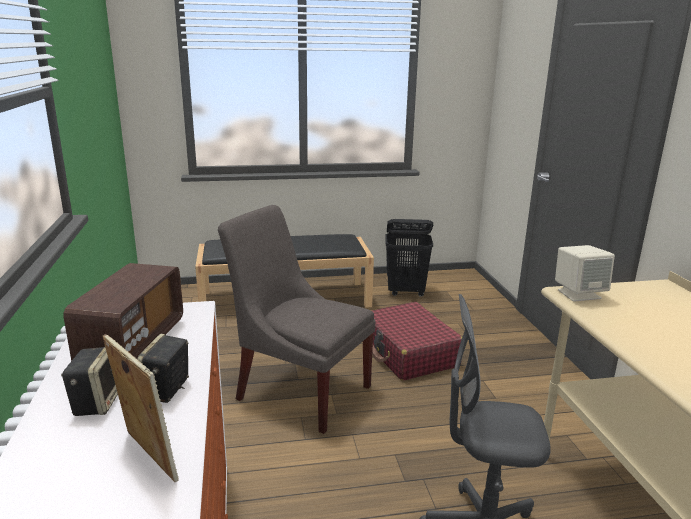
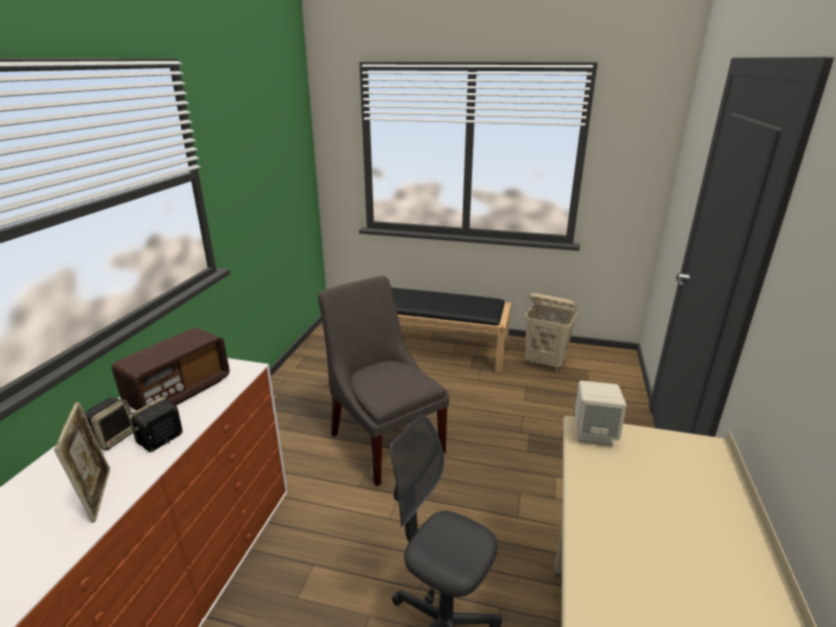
camera: 25 degrees right, 5 degrees up
red suitcase [371,302,462,381] -> none
black laundry basket [385,219,433,297] -> beige laundry basket [525,293,577,371]

